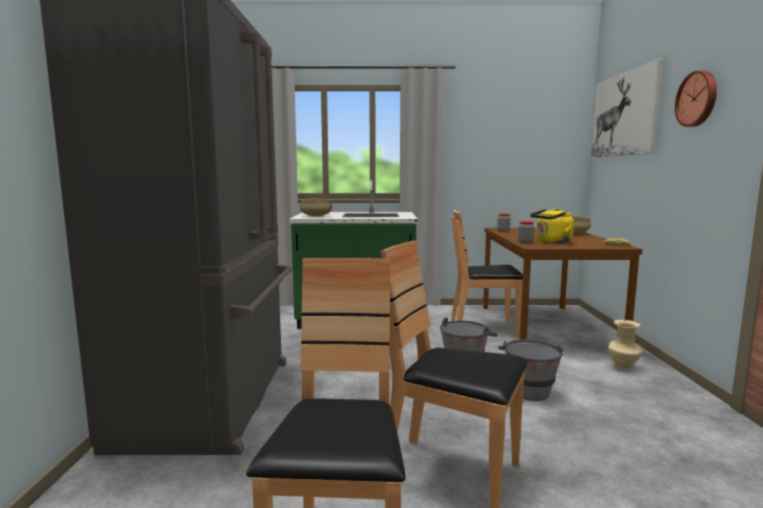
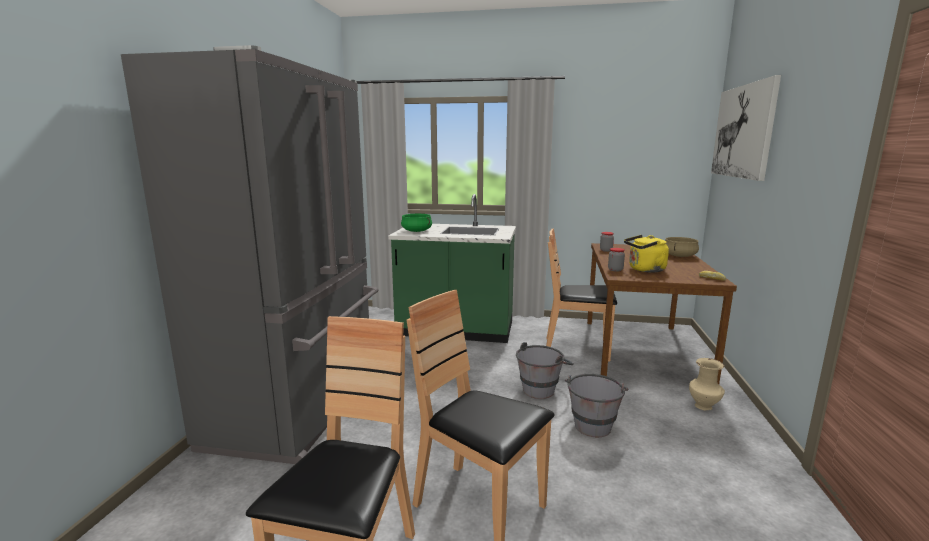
camera: 10 degrees right, 5 degrees up
beige cooking pot [300,199,332,216] -> green cooking pot [401,214,432,232]
wall clock [675,71,717,127] -> none

